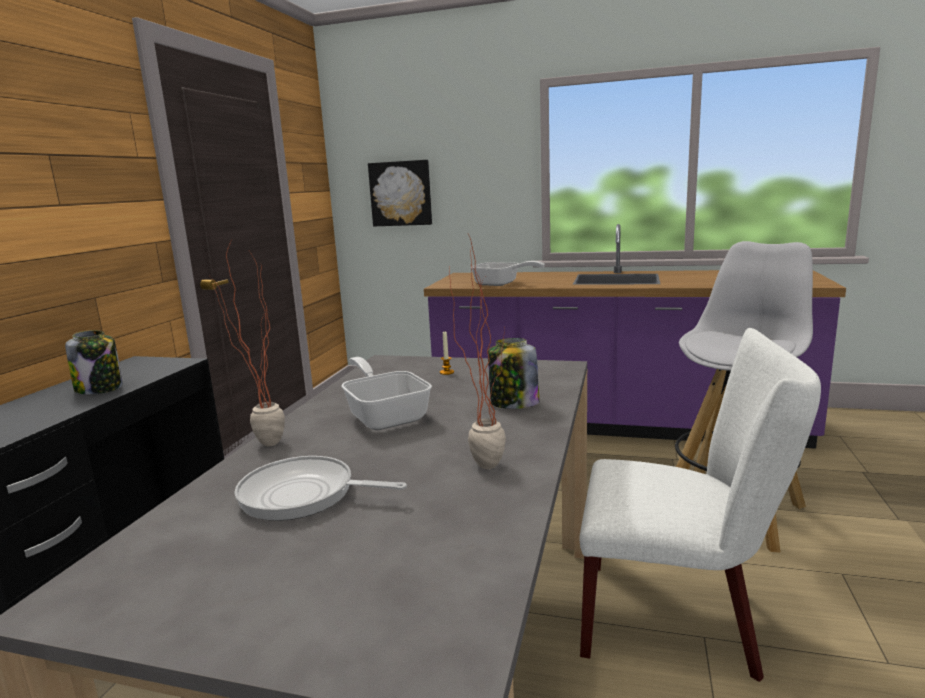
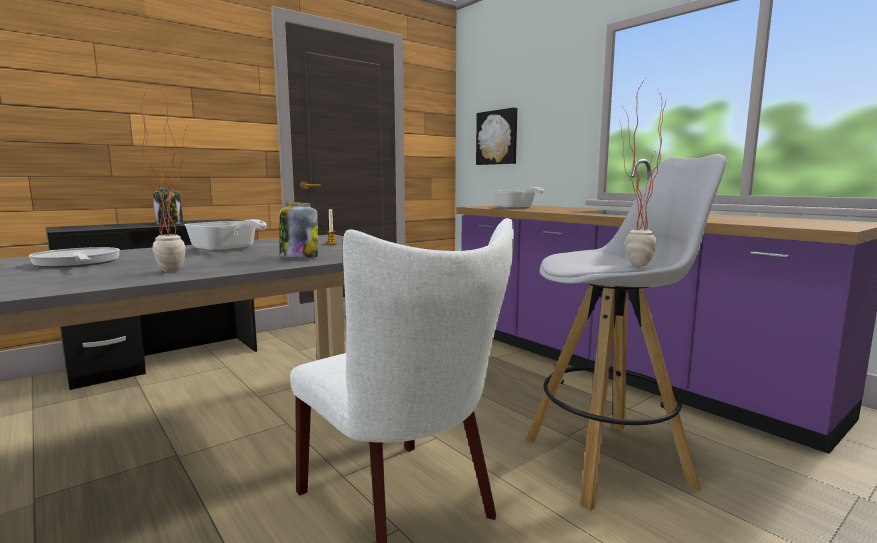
camera: 35 degrees right, 5 degrees down
potted plant [210,242,285,446] -> potted plant moved to [619,79,666,267]
frying pan [341,357,432,430] -> frying pan turned 120 degrees clockwise [184,219,267,252]

